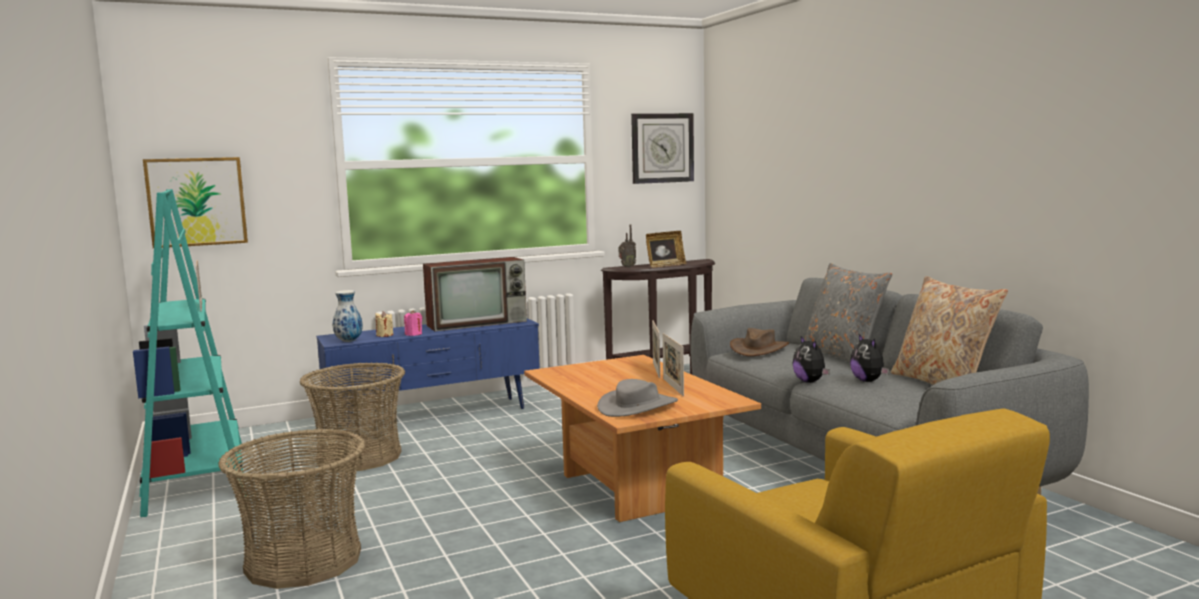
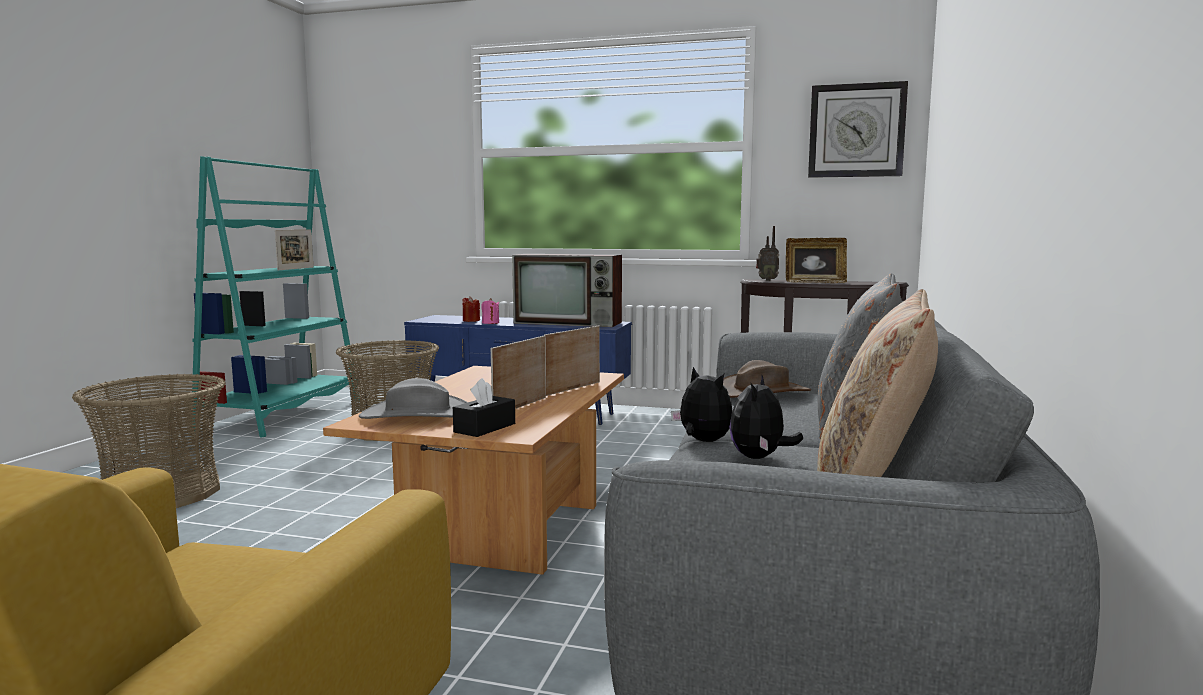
camera: 40 degrees right, 0 degrees up
picture [143,157,248,248] -> none
vase [333,290,363,342] -> none
beige candle [375,311,393,337] -> red candle [463,296,480,322]
plush toy [793,336,830,383] -> plush toy turned 120 degrees clockwise [671,367,732,442]
none -> black tissue box [453,378,515,437]

